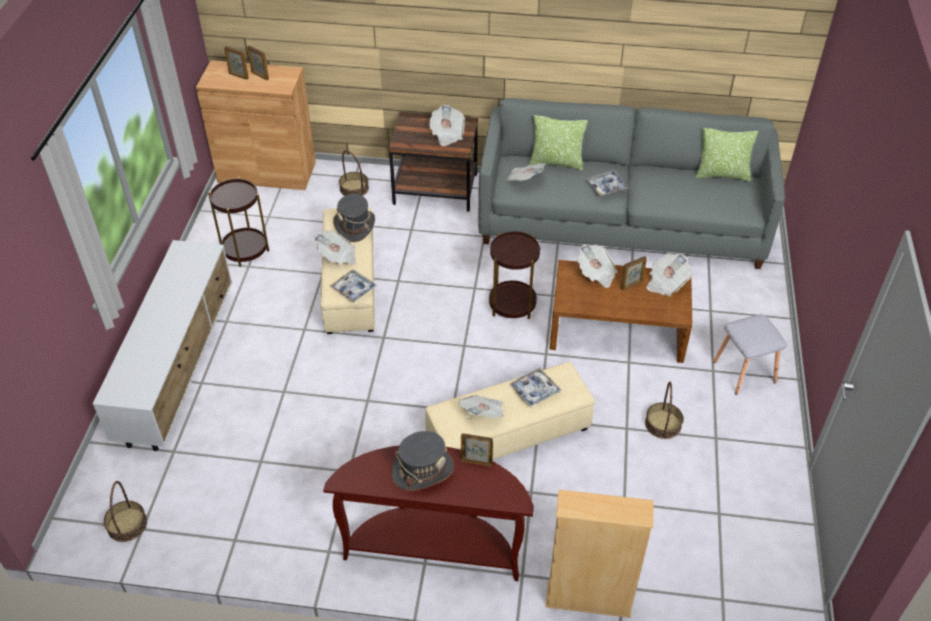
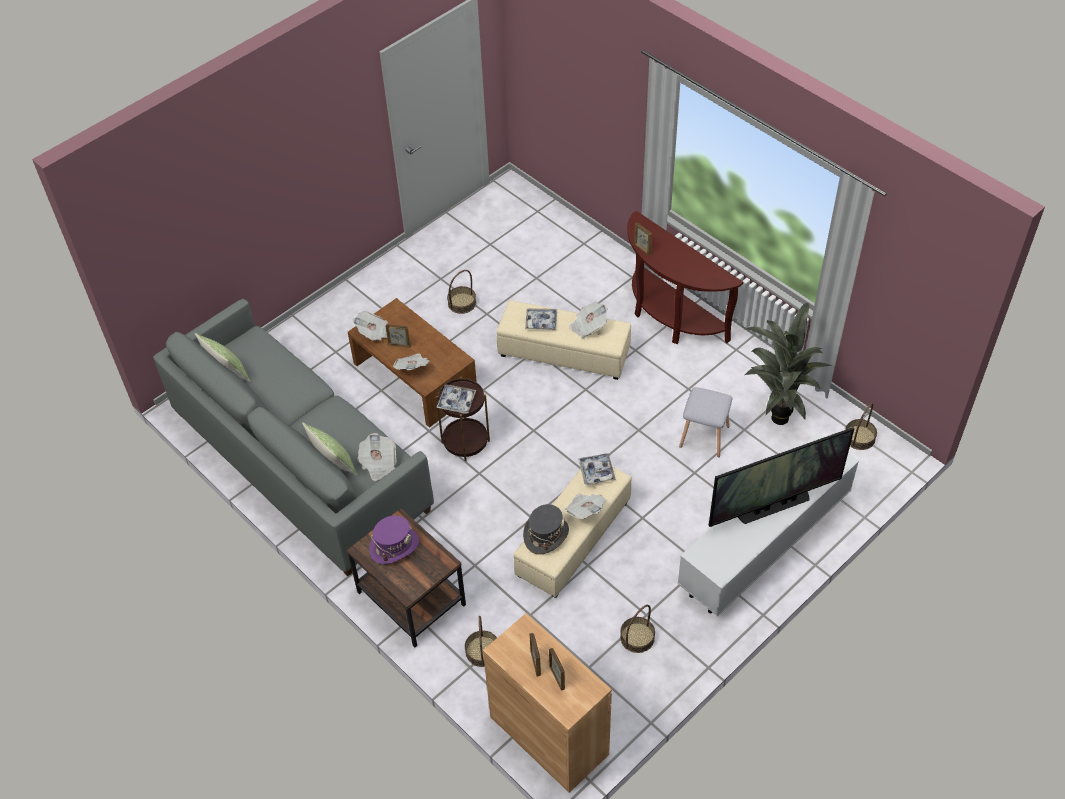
camera: 140 degrees left, 5 degrees up
brown side table [208,177,269,267] -> basket [620,605,655,653]
grey hat [391,431,454,491] -> none
newspaper [429,105,465,146] -> purple hat [369,516,419,564]
beige bookcase [546,489,654,618] -> none
tray [586,170,629,196] -> tray moved to [436,384,476,414]
grey stool [713,314,787,395] -> grey stool moved to [679,387,732,457]
none -> television [709,427,854,527]
none -> potted plant [745,303,833,425]

